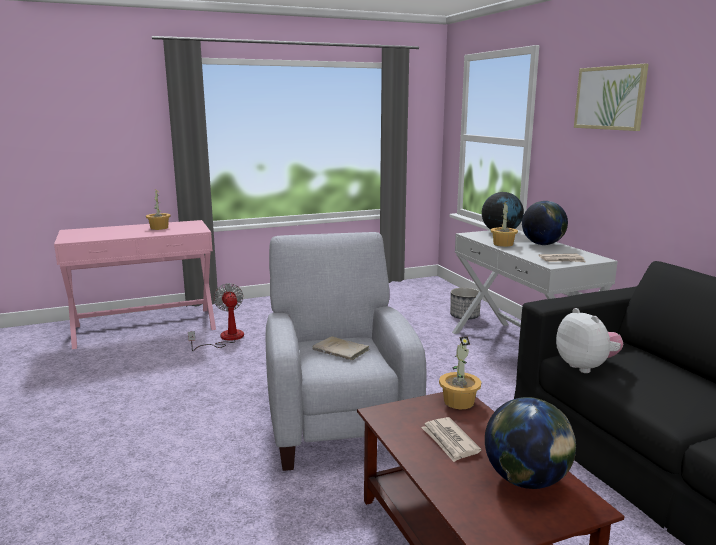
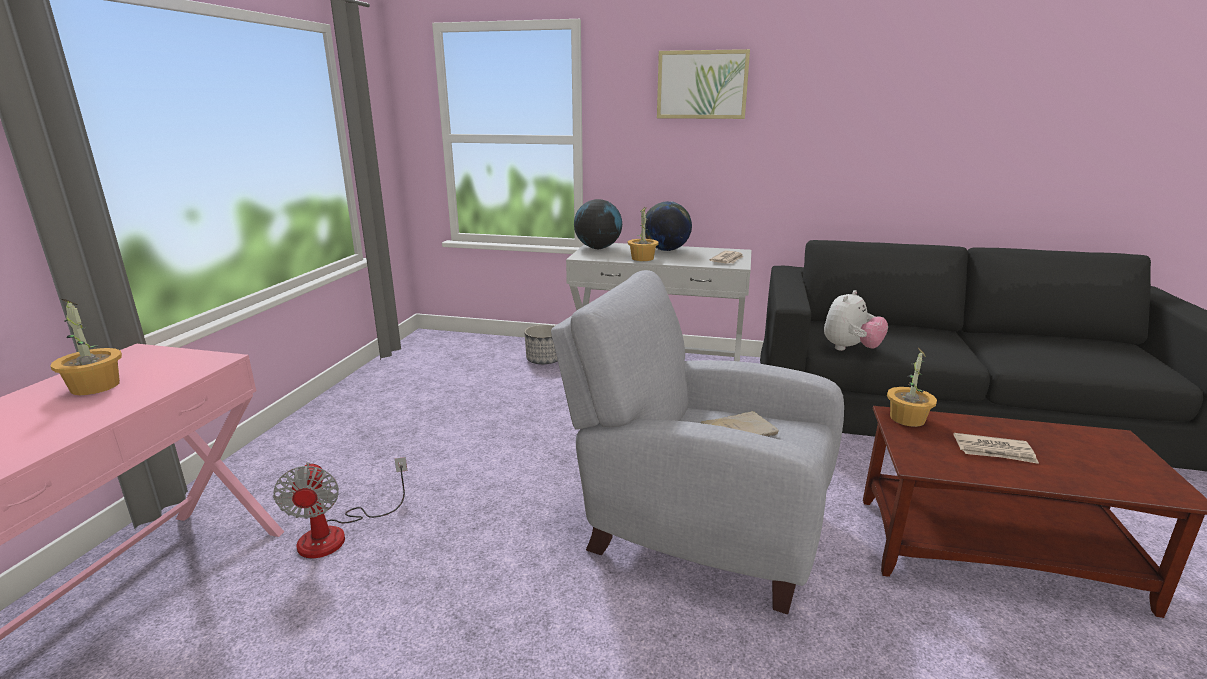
camera: 55 degrees left, 5 degrees up
fan [188,283,244,351] -> fan turned 120 degrees counterclockwise [273,457,407,558]
globe [485,397,576,489] -> none
plush toy [556,308,623,373] -> plush toy turned 120 degrees clockwise [824,290,888,351]

